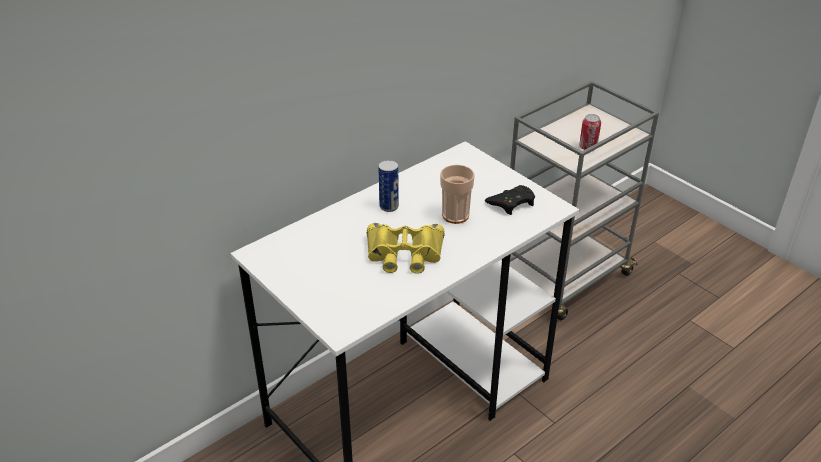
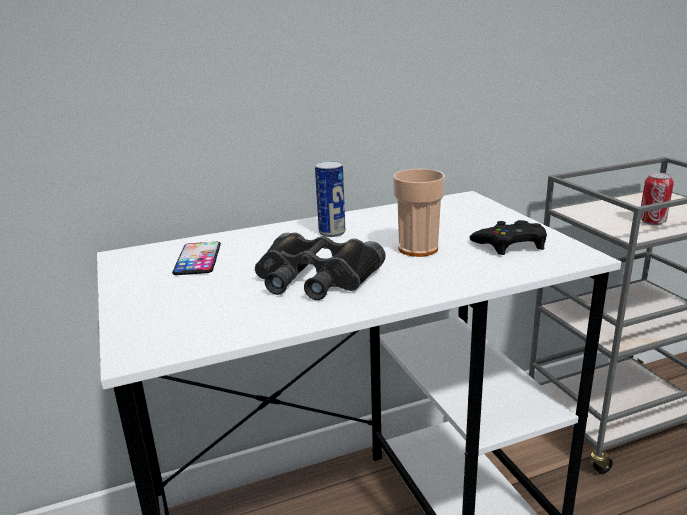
camera: 20 degrees right, 15 degrees down
yellow binoculars [367,223,444,274] -> black binoculars [255,232,386,300]
none -> phone [172,242,221,275]

